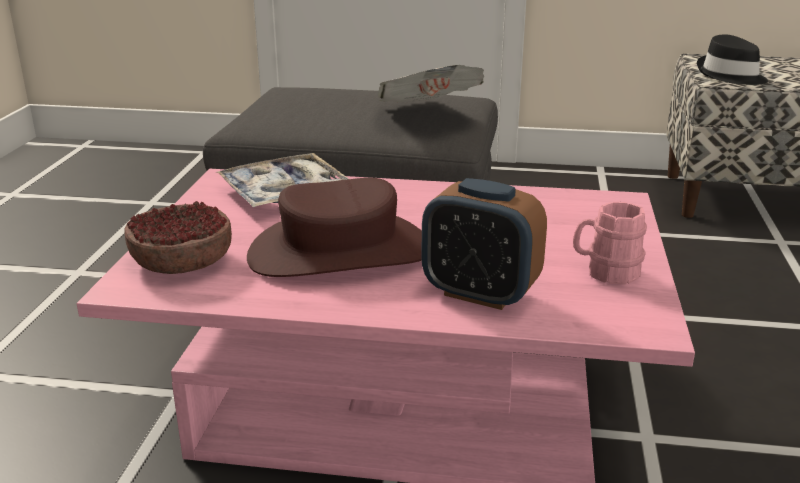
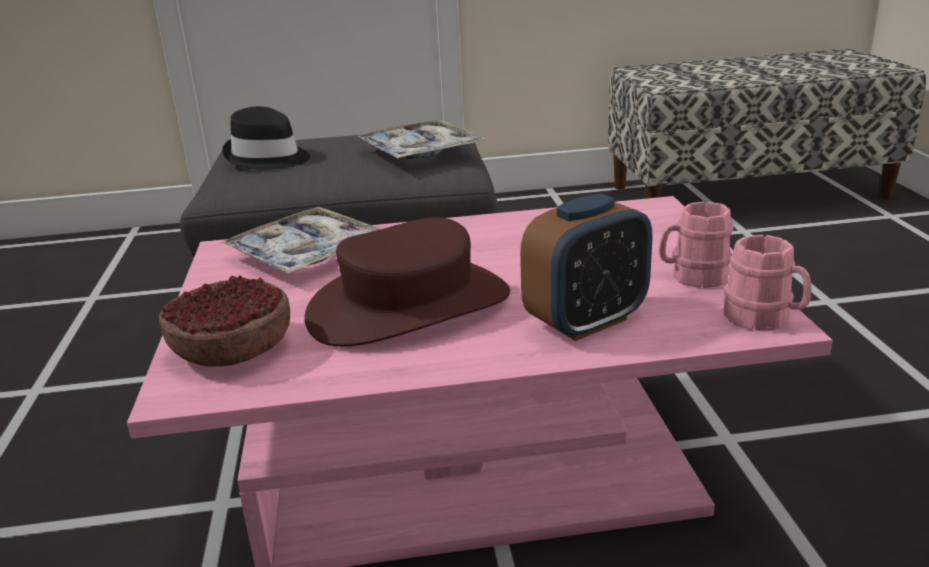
camera: 15 degrees left, 0 degrees up
newspaper [378,65,484,102] -> tray [356,120,485,159]
alarm clock [421,178,547,310] -> alarm clock turned 45 degrees counterclockwise [520,193,652,341]
black hat [697,34,768,85] -> black hat moved to [222,106,310,170]
none -> pink mug [723,235,812,331]

